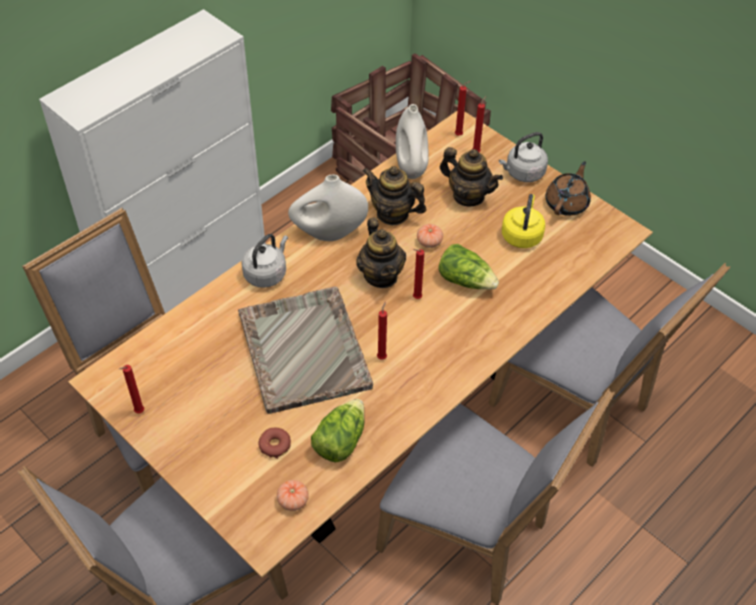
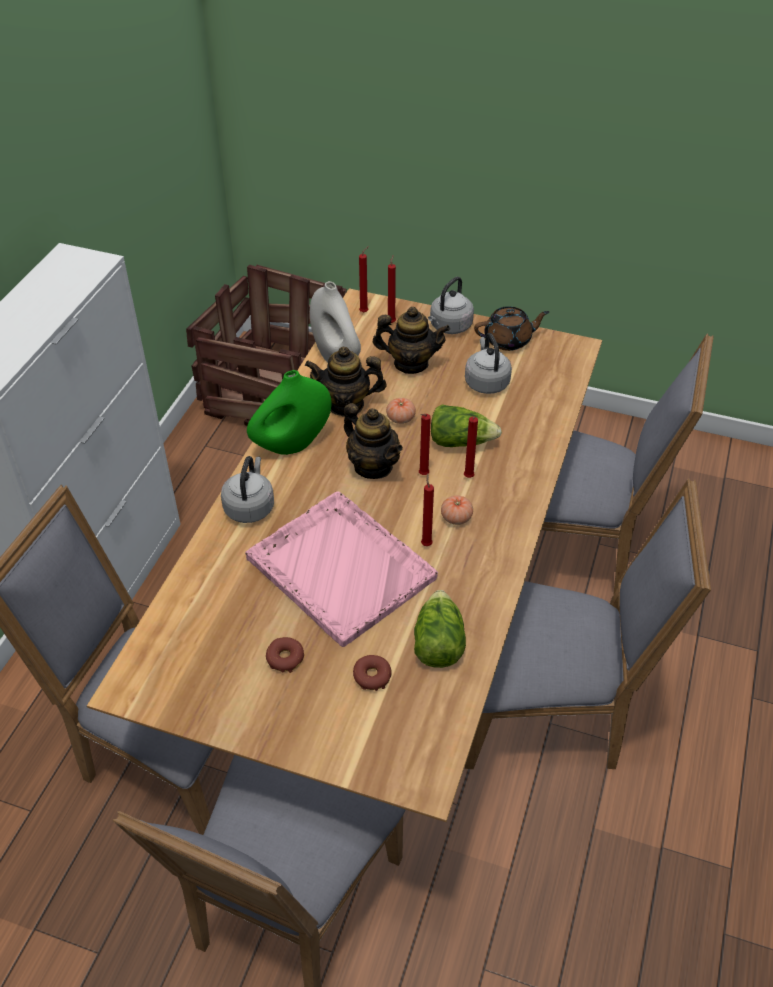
camera: 25 degrees left, 5 degrees down
red candle [119,365,144,414] -> red candle moved to [464,416,478,478]
grey tray [238,286,373,414] -> pink tray [245,491,438,647]
tomato [277,480,309,511] -> tomato moved to [441,495,473,525]
white vase [288,174,368,241] -> green vase [247,370,332,455]
yellow kettle [502,194,545,248] -> grey kettle [465,333,512,394]
brown teapot [546,161,591,216] -> brown teapot turned 75 degrees clockwise [474,306,549,351]
none -> donut [266,637,304,673]

